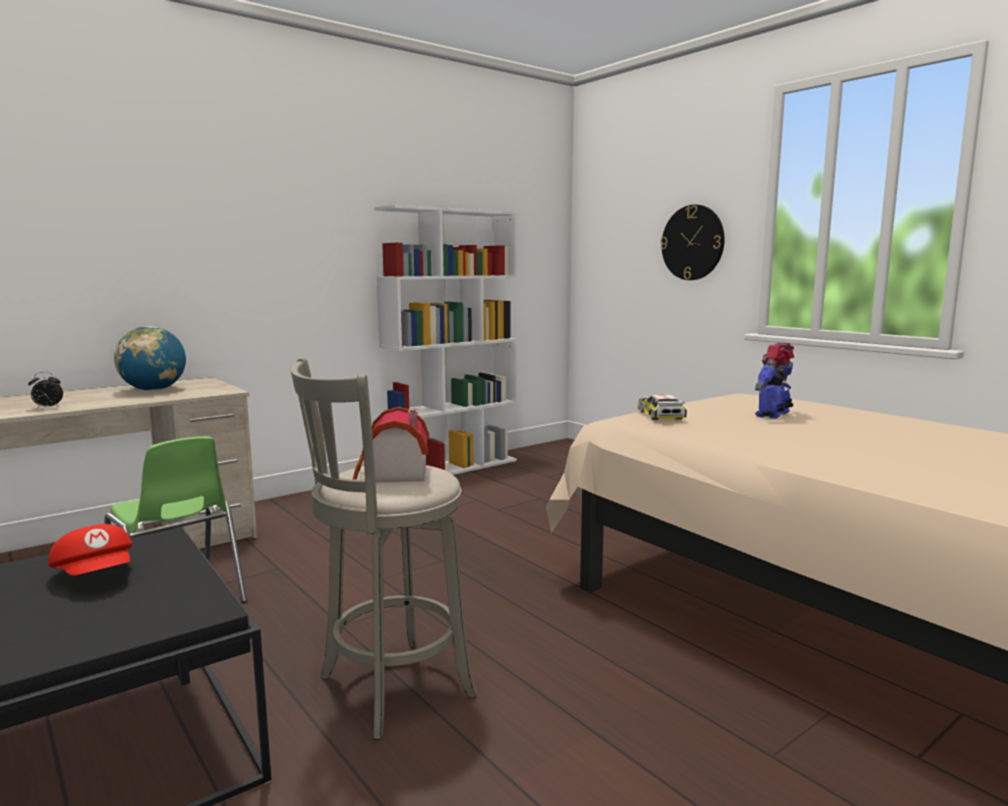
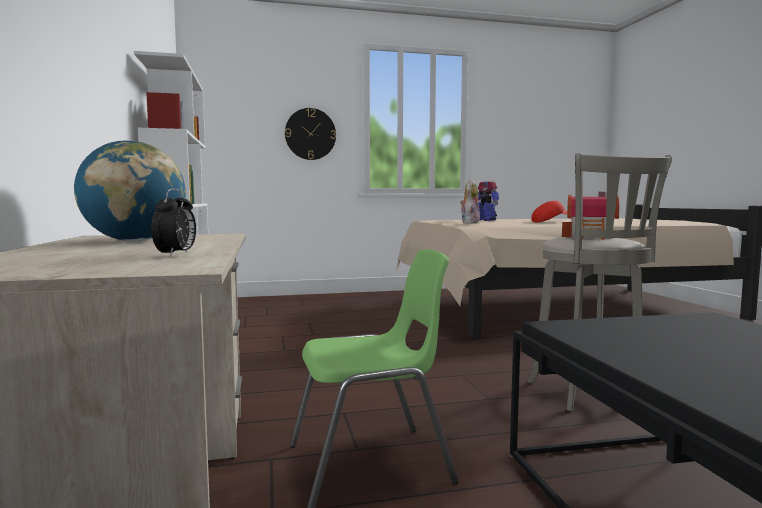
camera: 65 degrees left, 5 degrees down
red cap [48,524,133,576] -> red cap moved to [531,201,567,222]
toy car [638,395,687,420] -> plush toy [460,179,480,224]

